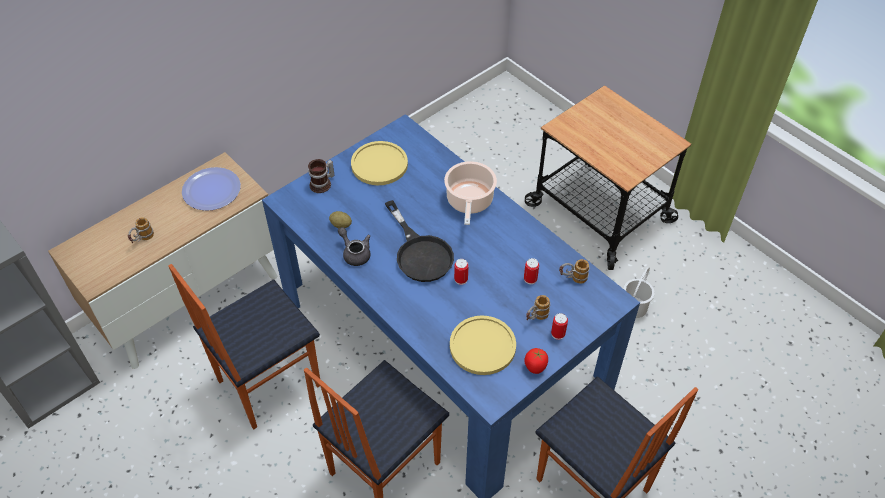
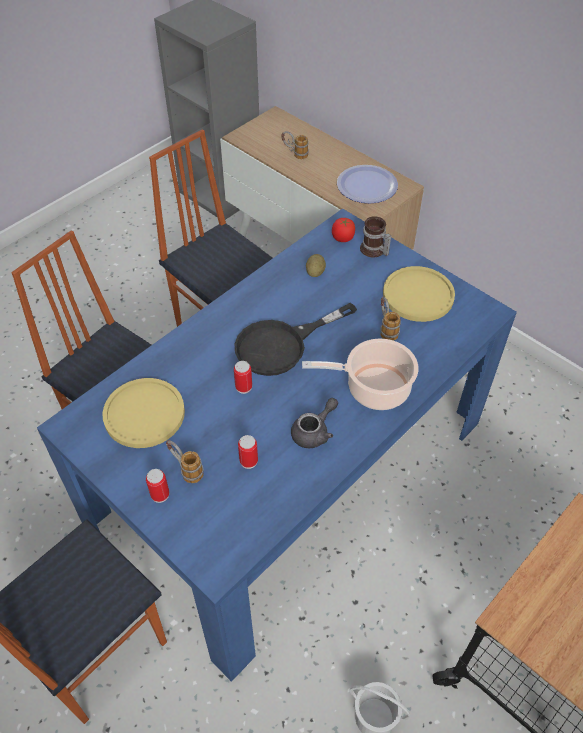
camera: 85 degrees right, 0 degrees up
grey teapot [338,227,370,266] -> grey teapot moved to [291,398,338,448]
tomato [524,348,548,374] -> tomato moved to [332,218,355,242]
mug [559,259,590,284] -> mug moved to [380,297,401,341]

